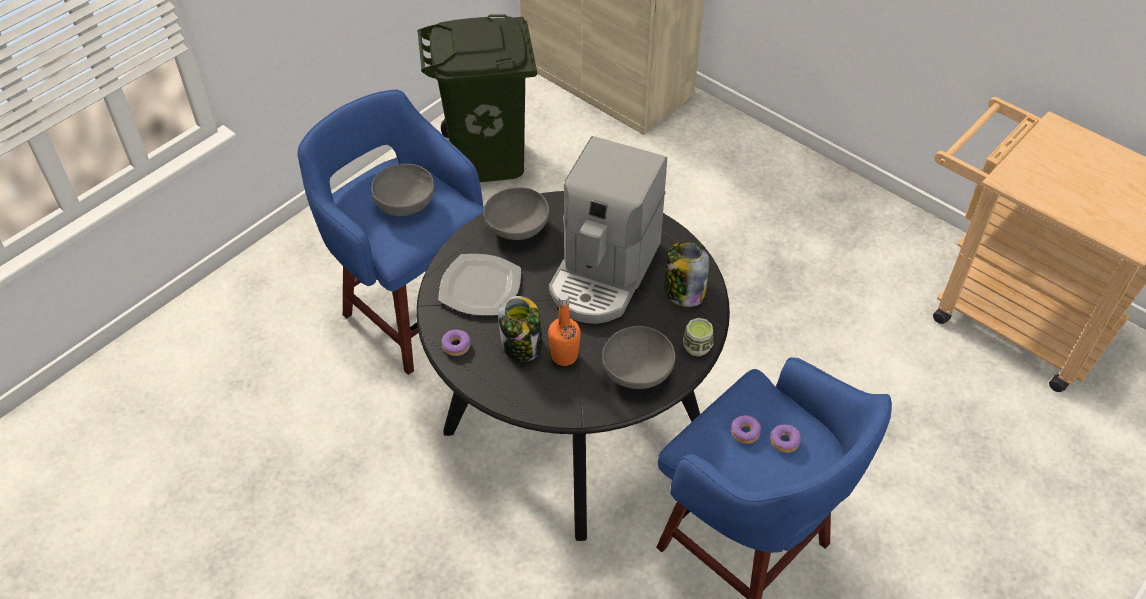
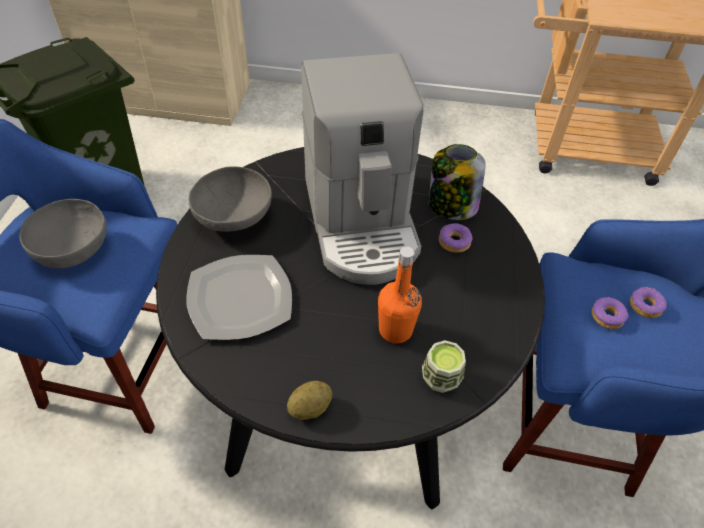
camera: 35 degrees left, 0 degrees up
donut [441,329,470,356] -> donut moved to [439,223,473,253]
jar [498,296,543,362] -> none
grey bowl [602,326,675,389] -> none
cup [683,318,713,357] -> cup moved to [422,340,466,393]
none -> potato [287,381,332,420]

